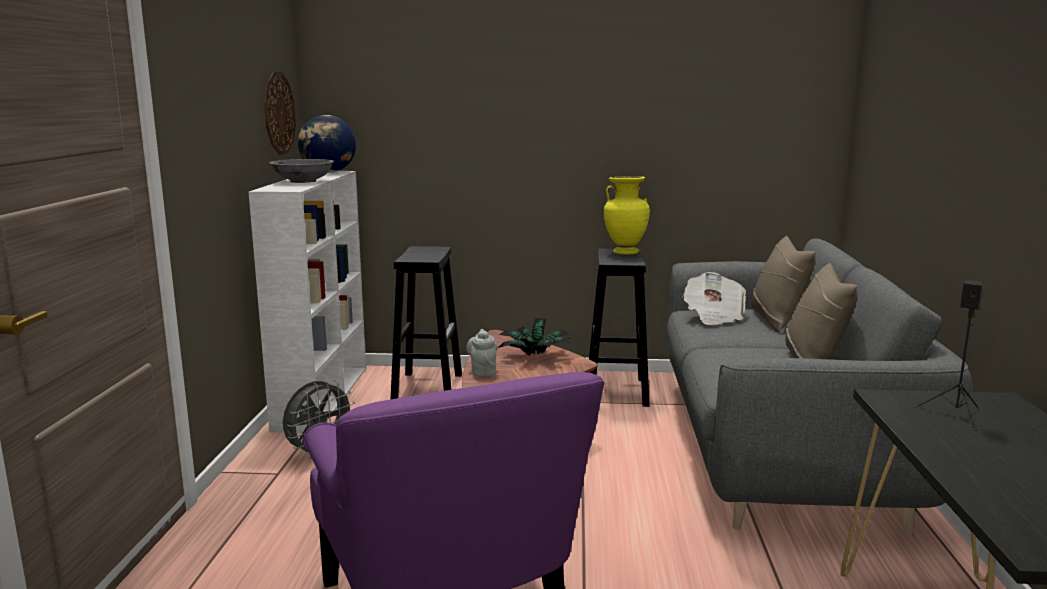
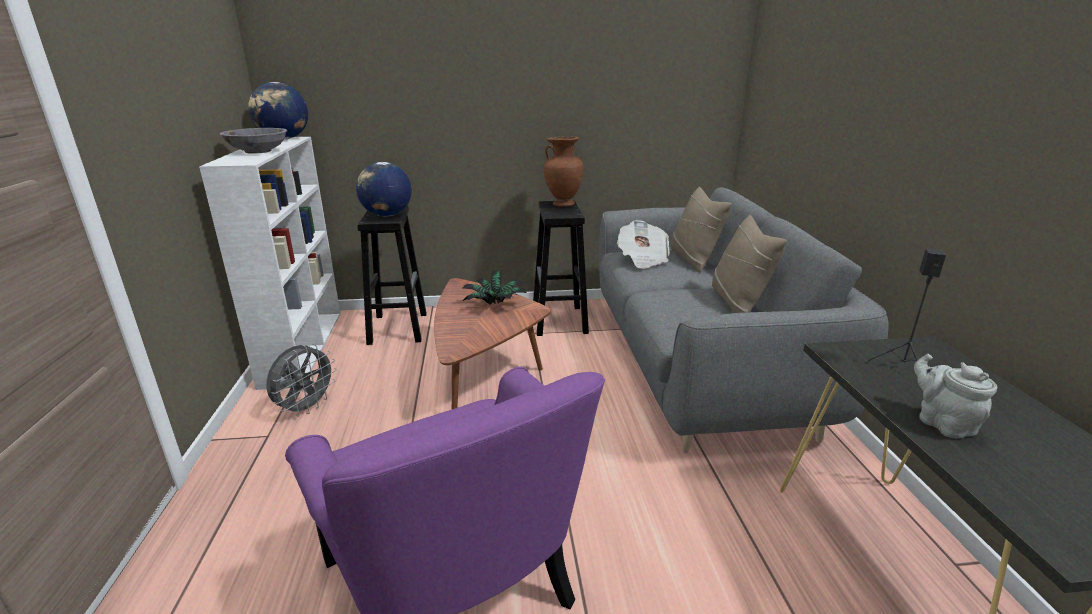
camera: 10 degrees left, 10 degrees up
wall clock [264,72,296,155] -> none
grey teapot [466,329,497,376] -> grey teapot moved to [914,354,997,438]
yellow vase [604,176,650,255] -> brown vase [544,136,583,207]
none -> globe [356,162,412,216]

